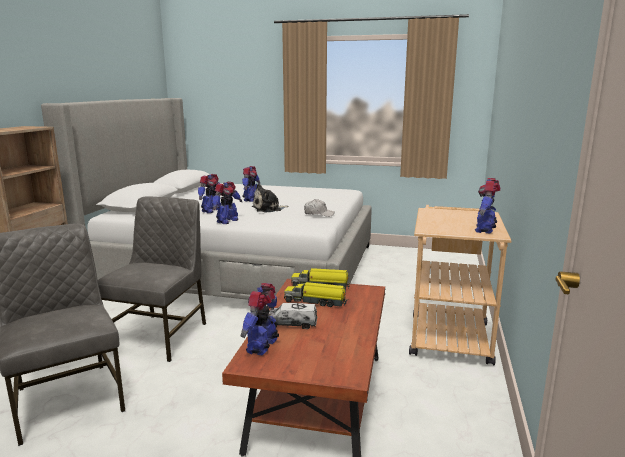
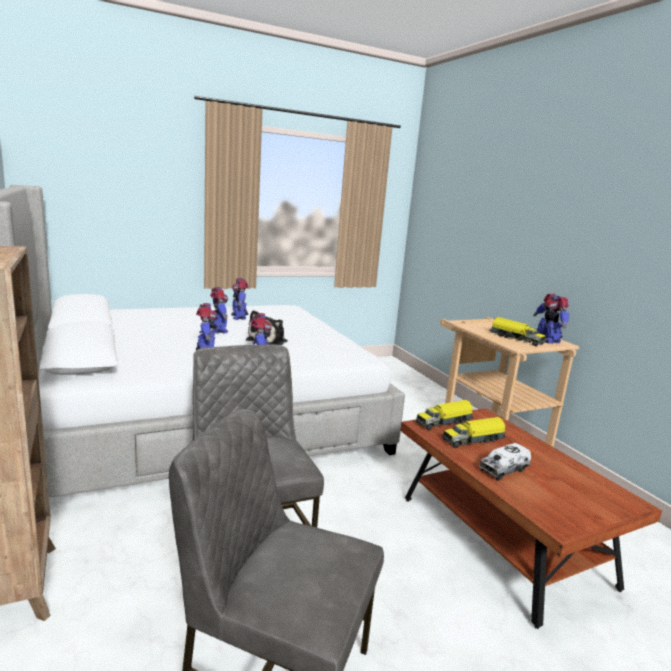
camera: 40 degrees left, 0 degrees up
toy robot [241,283,279,356] -> toy robot moved to [231,278,248,320]
white cap [304,199,335,217] -> none
none -> toy truck [489,317,546,346]

